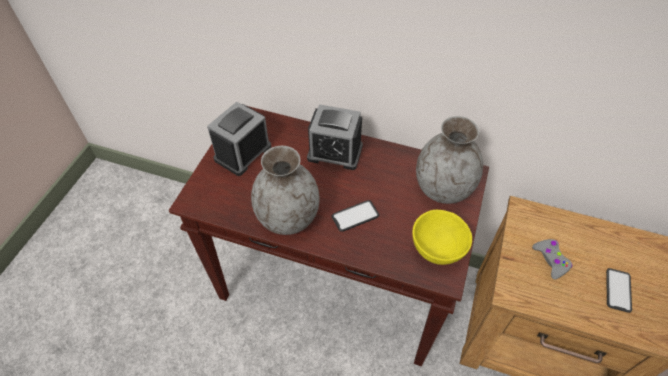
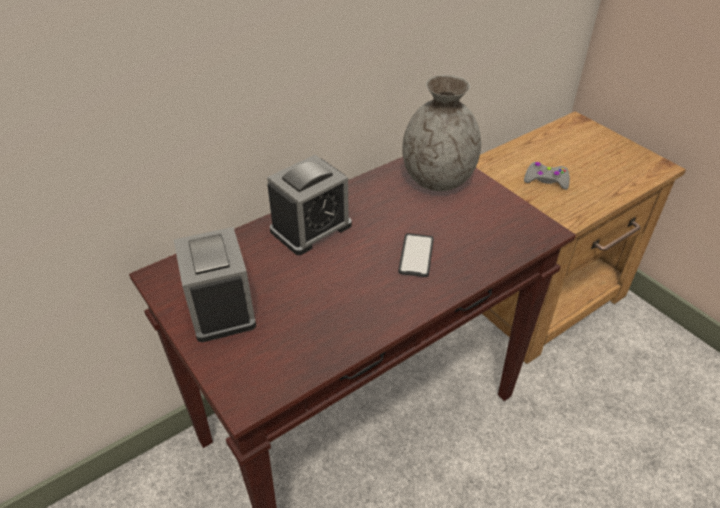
camera: 55 degrees left, 10 degrees down
grey vase [251,146,320,235] -> none
yellow bowl [412,210,472,265] -> none
phone [606,268,632,313] -> none

